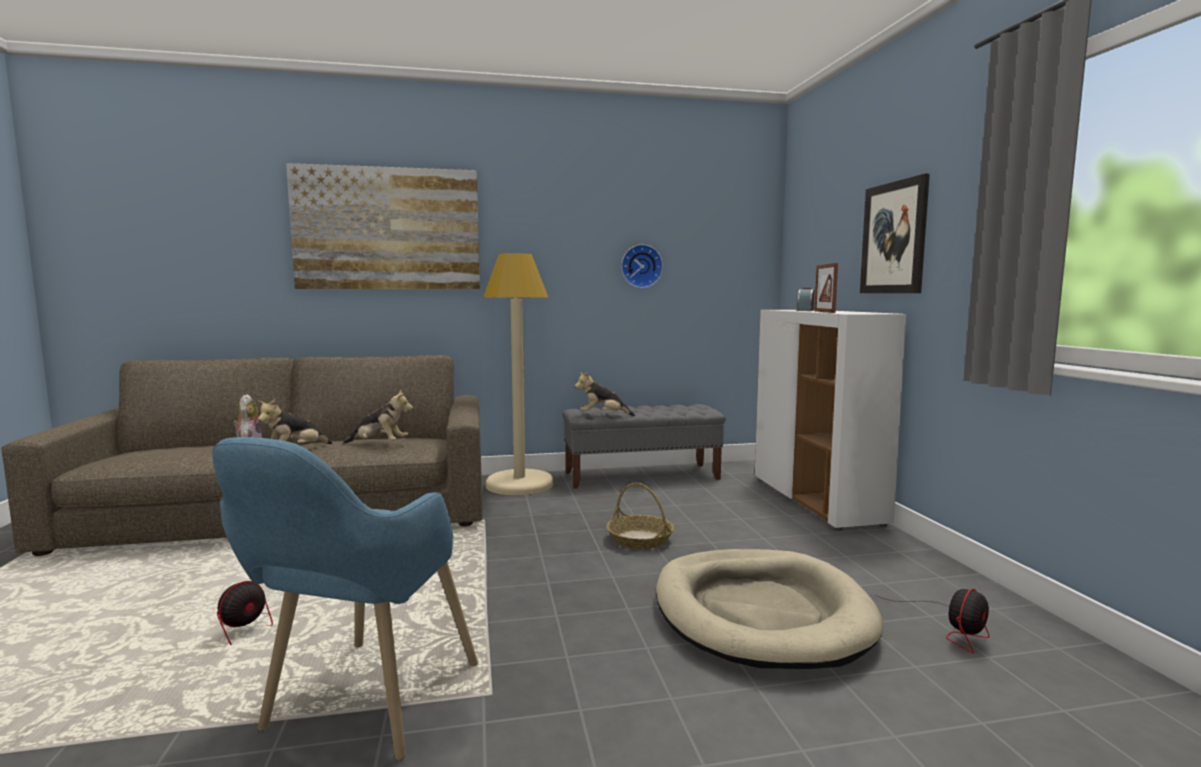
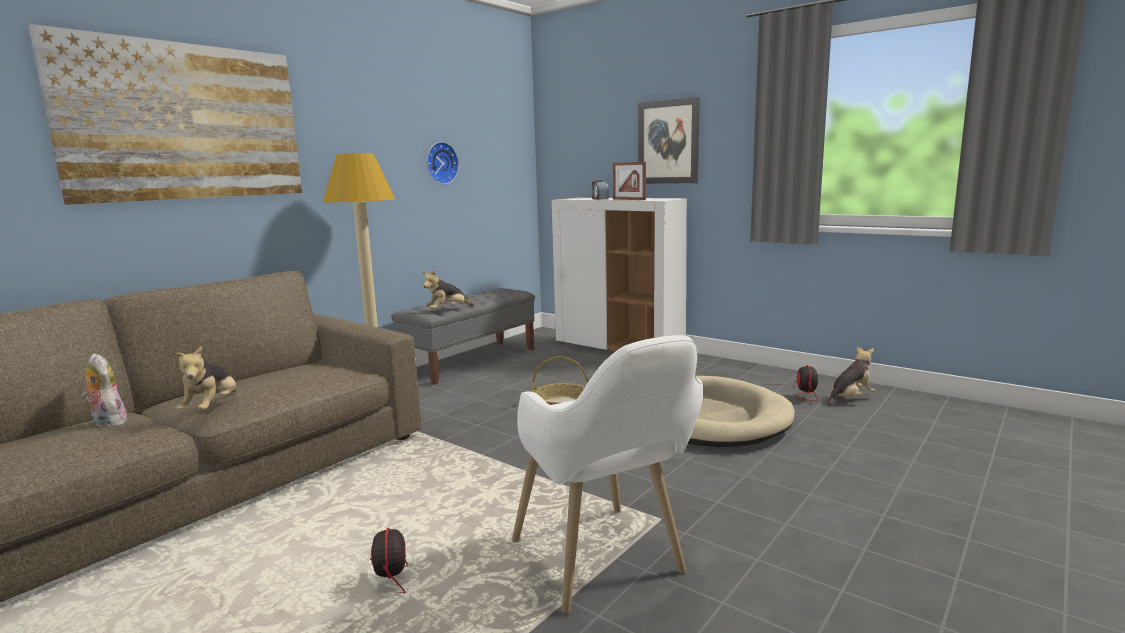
camera: 40 degrees left, 5 degrees up
blue armchair [212,437,478,761] -> white armchair [512,335,703,614]
plush toy [343,389,413,444] -> plush toy moved to [828,346,875,407]

